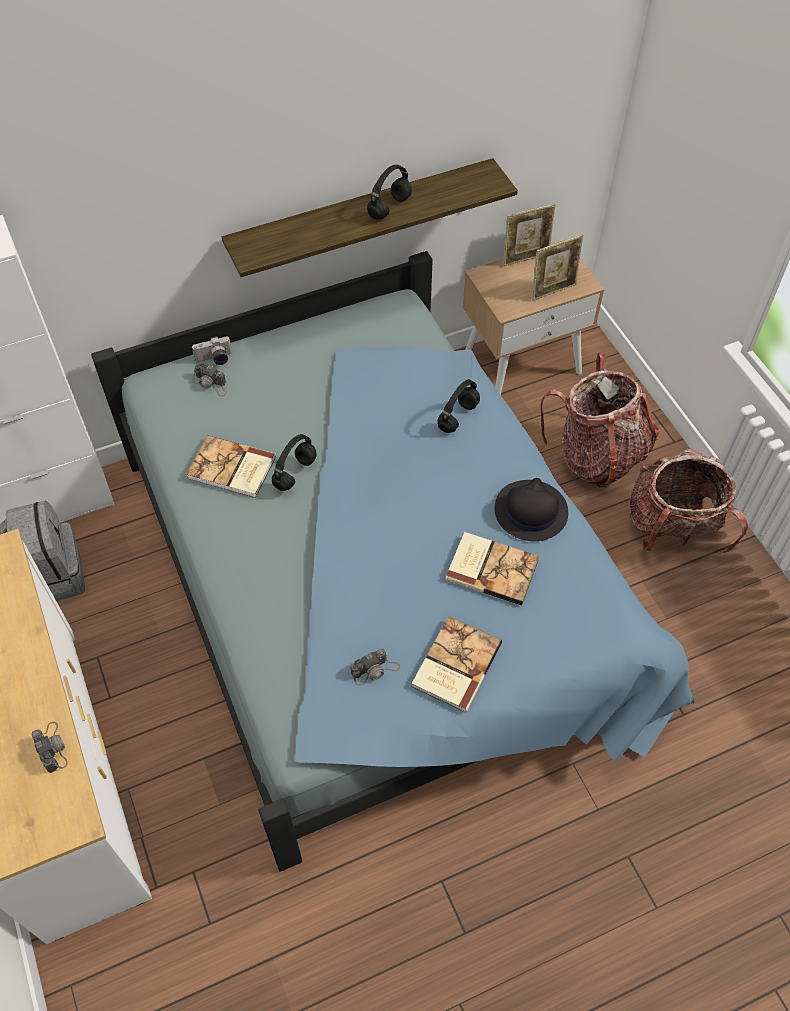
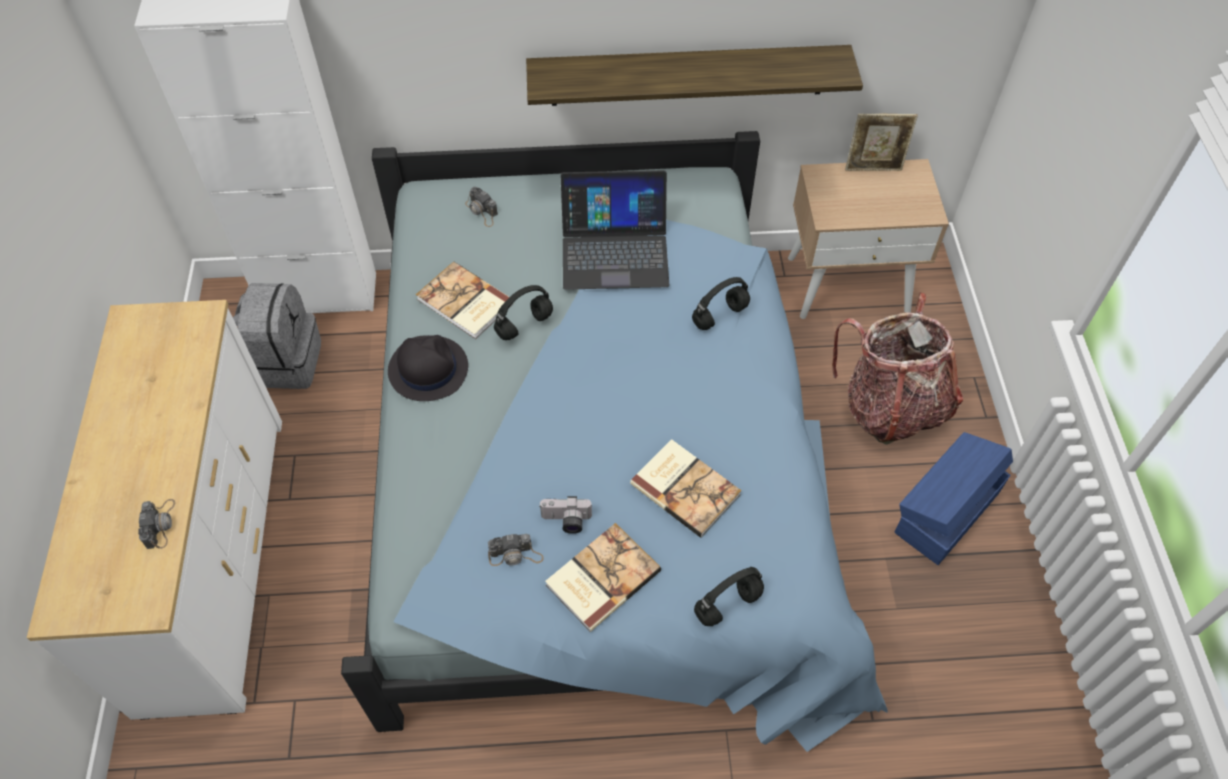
camera: 20 degrees right, 0 degrees up
camera [192,336,232,365] -> camera moved to [539,496,593,534]
black headphones [367,165,412,220] -> black headphones moved to [694,567,764,626]
black hat [495,478,568,541] -> black hat moved to [388,335,468,401]
picture frame [532,235,583,301] -> none
backpack [630,448,748,553] -> blue storage box [894,432,1013,565]
none -> laptop [561,170,669,290]

